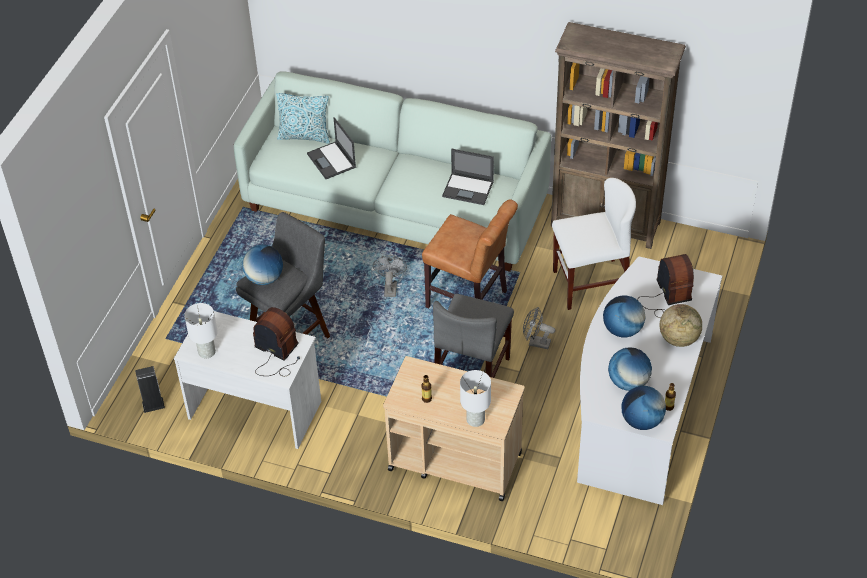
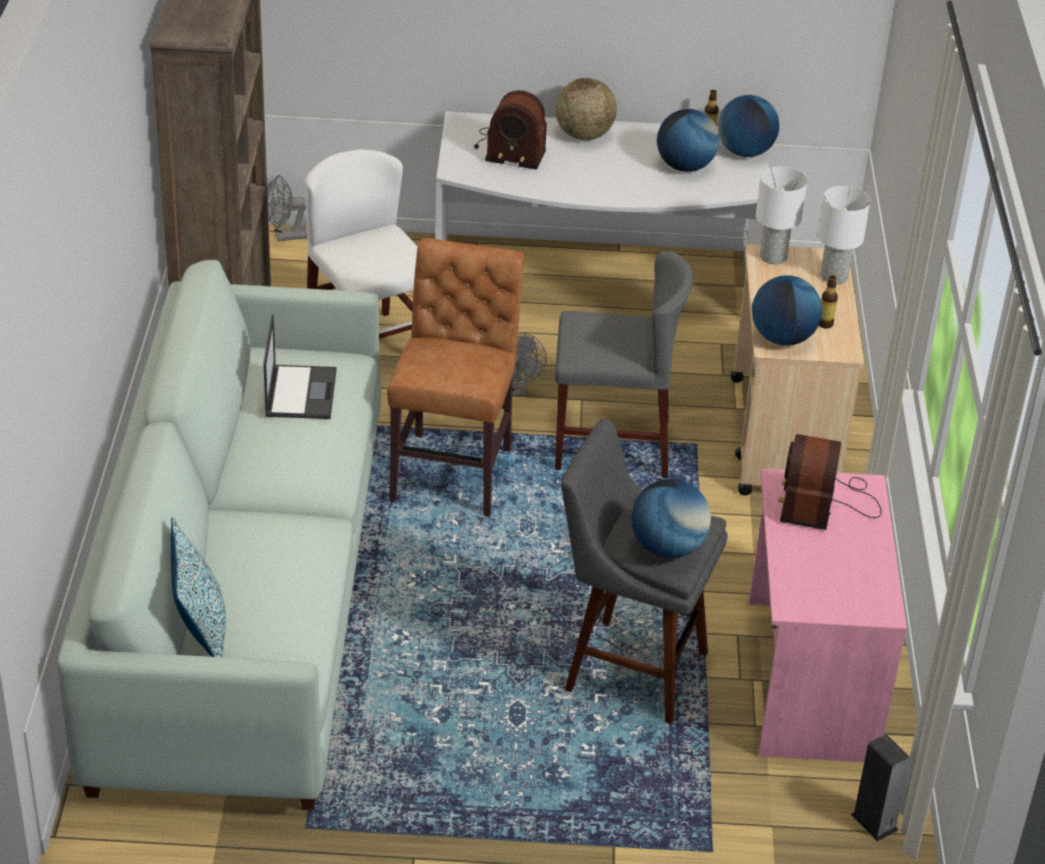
camera: 110 degrees left, 10 degrees down
white desk [174,311,321,449] -> pink desk [749,468,907,762]
white table lamp [184,303,218,358] -> white table lamp moved to [756,167,807,264]
laptop [307,117,356,179] -> none
grey fan [373,255,407,297] -> grey fan moved to [267,175,307,241]
globe [603,296,645,337] -> globe moved to [752,275,822,346]
radio [641,254,694,318] -> radio turned 135 degrees counterclockwise [474,90,547,170]

